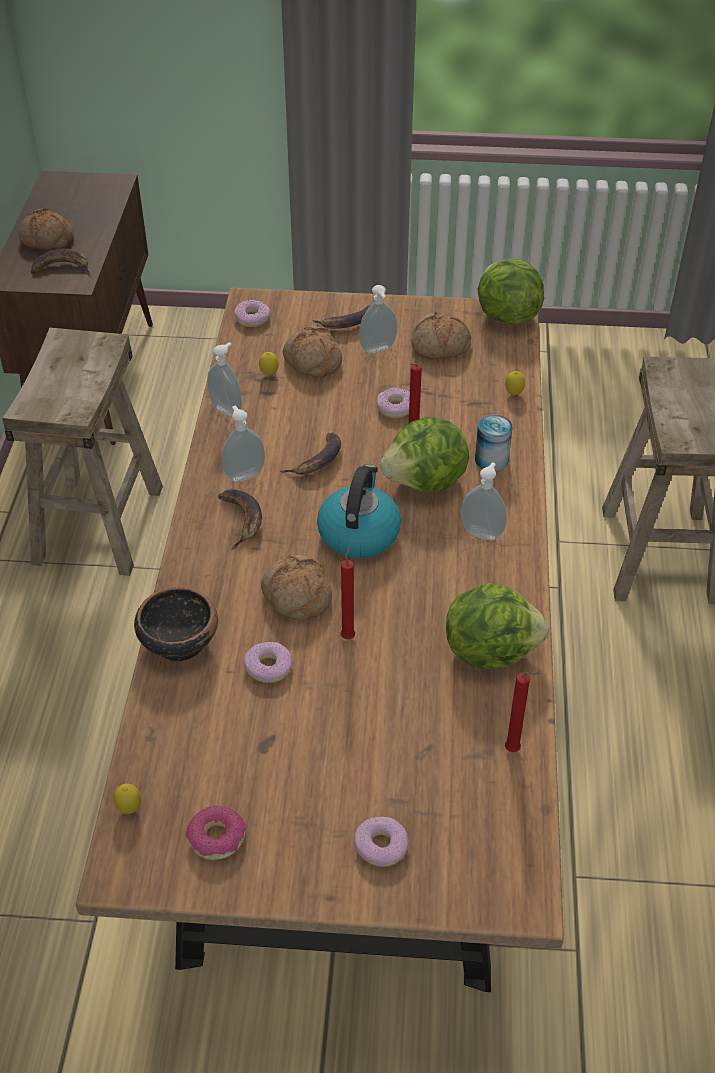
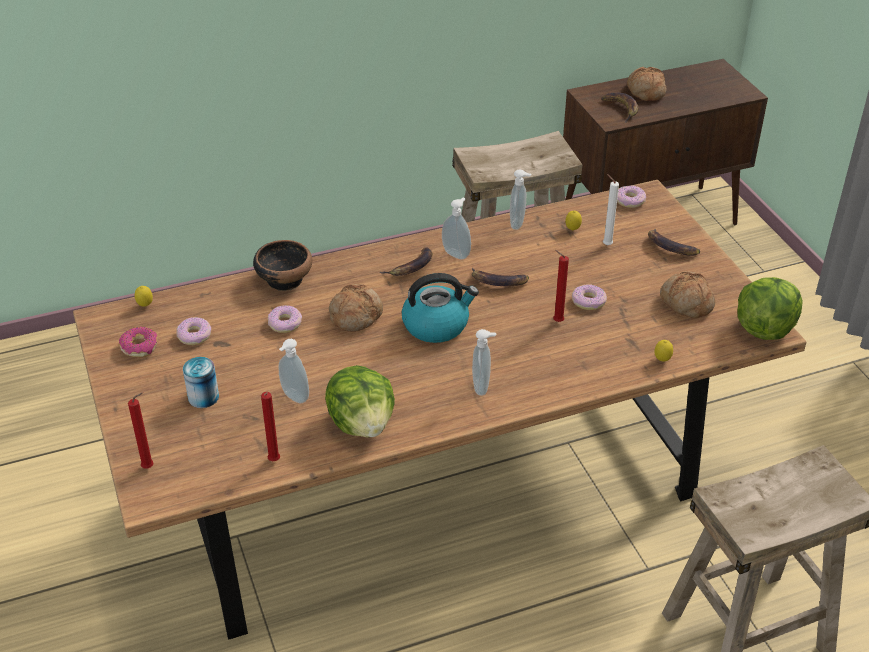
camera: 65 degrees right, 5 degrees down
bread [283,326,342,378] -> white candle [603,174,619,245]
red candle [341,546,355,639] -> red candle moved to [128,392,154,469]
donut [354,817,409,867] -> donut moved to [177,317,211,345]
soap dispenser [359,285,397,353] -> soap dispenser moved to [279,339,309,403]
lettuce [380,417,469,492] -> none
can [475,414,513,471] -> can moved to [183,357,219,408]

